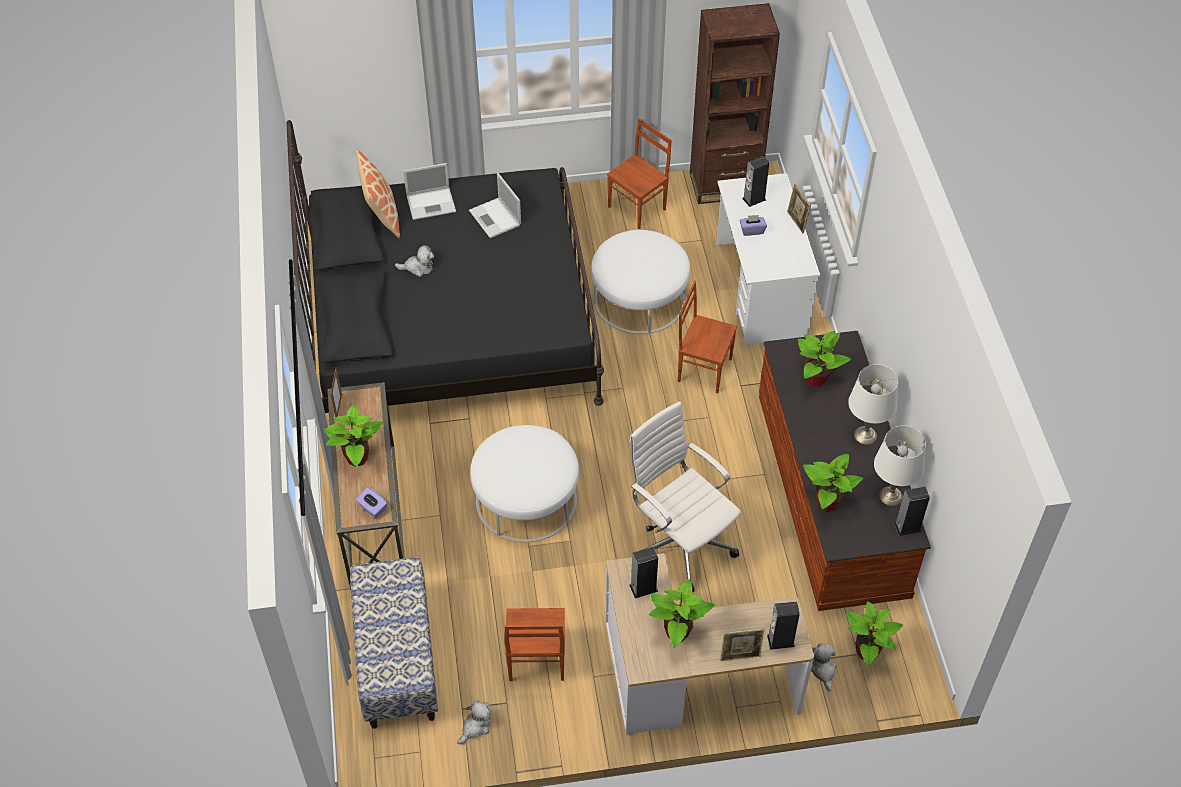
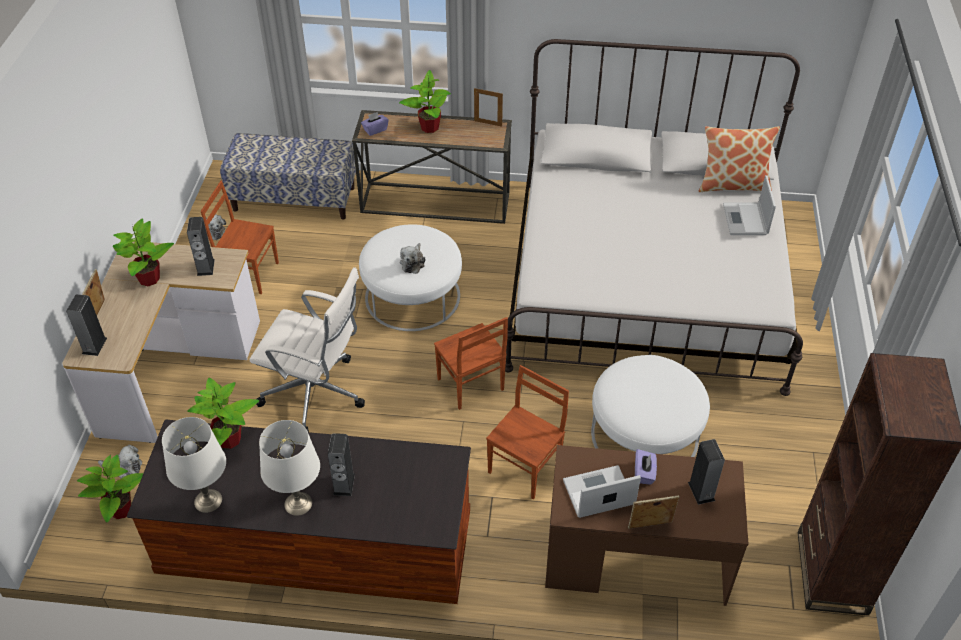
camera: 105 degrees right, 5 degrees down
black bed [287,120,604,413] -> white bed [505,39,803,396]
plush toy [395,245,434,277] -> plush toy moved to [400,243,425,274]
laptop [469,173,521,238] -> laptop moved to [563,465,641,518]
brown chair [607,118,672,229] -> brown chair moved to [434,317,508,410]
white office chair [629,401,741,592] -> white office chair turned 45 degrees clockwise [249,267,365,432]
white desk [716,173,820,345] -> brown desk [545,445,748,606]
potted plant [798,331,851,387] -> none
speaker [894,487,930,536] -> speaker moved to [328,433,355,496]

